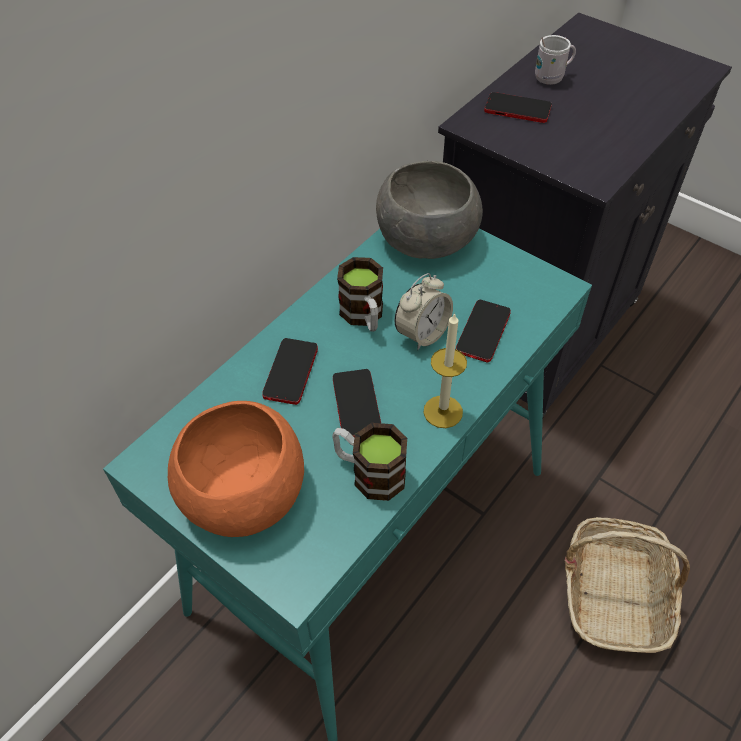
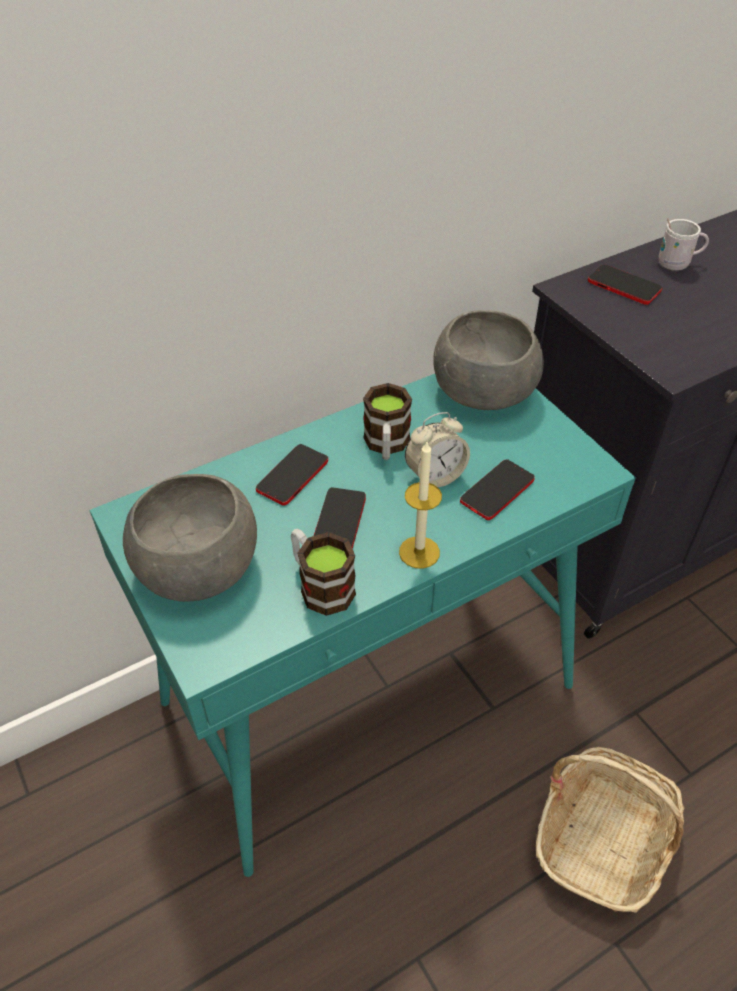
camera: 20 degrees right, 5 degrees down
orange bowl [168,401,304,537] -> grey bowl [123,474,257,602]

